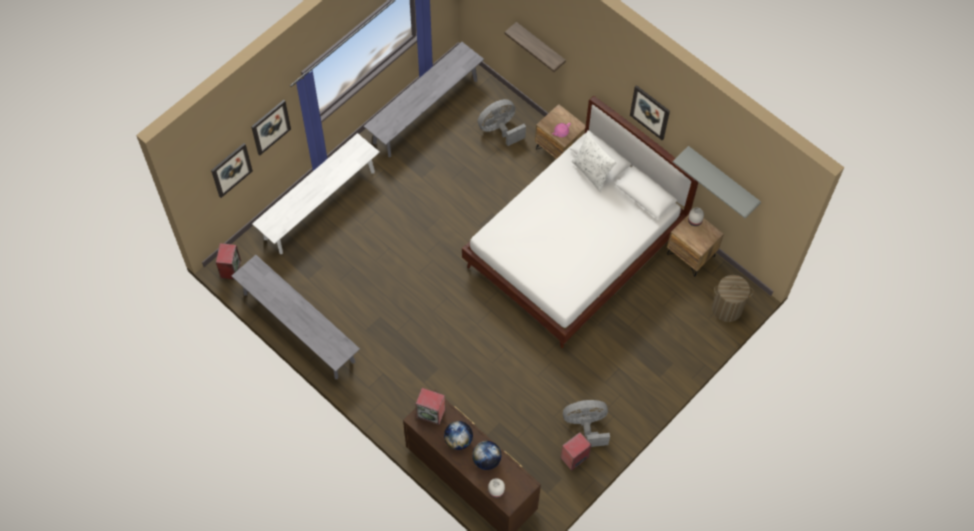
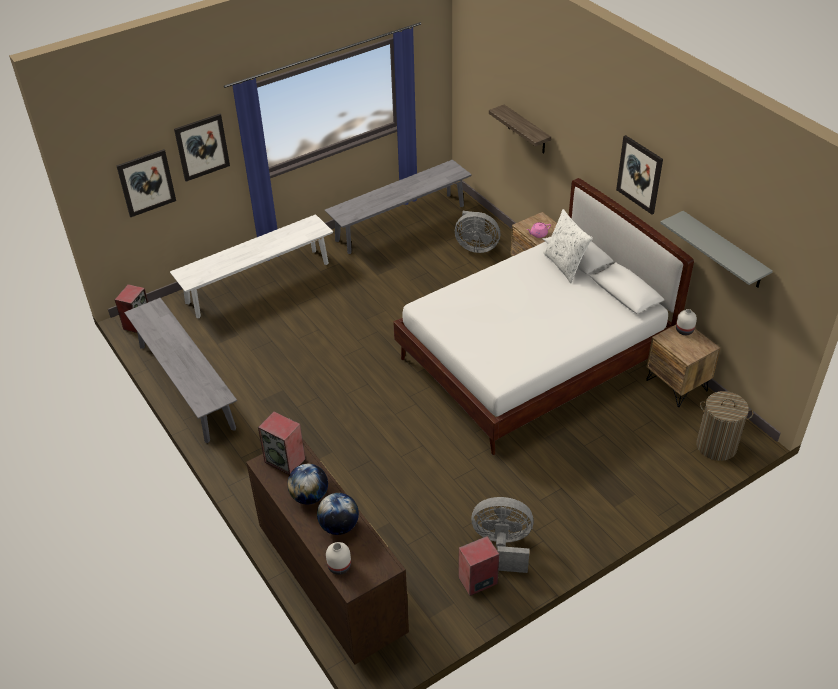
camera: 15 degrees right, 20 degrees down
grey fan [478,99,526,146] -> grey fan turned 150 degrees counterclockwise [455,211,500,253]

